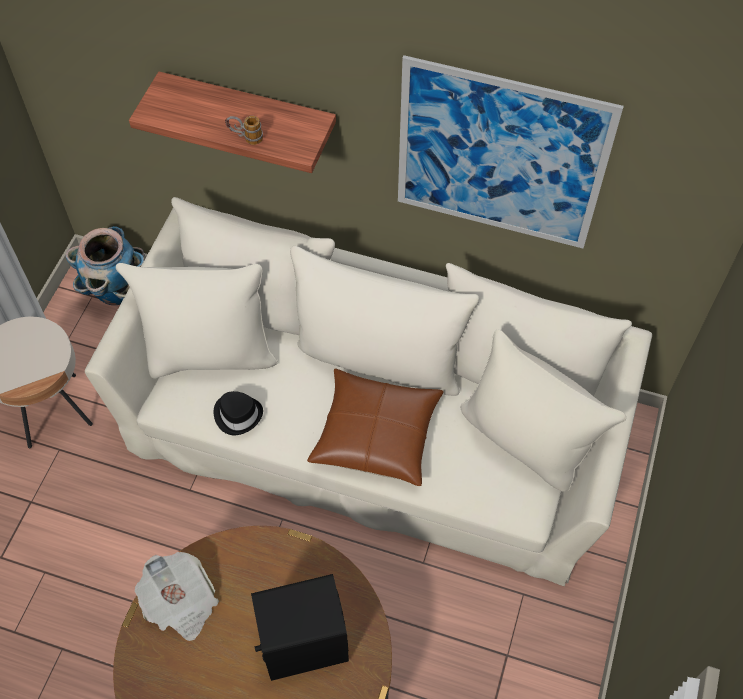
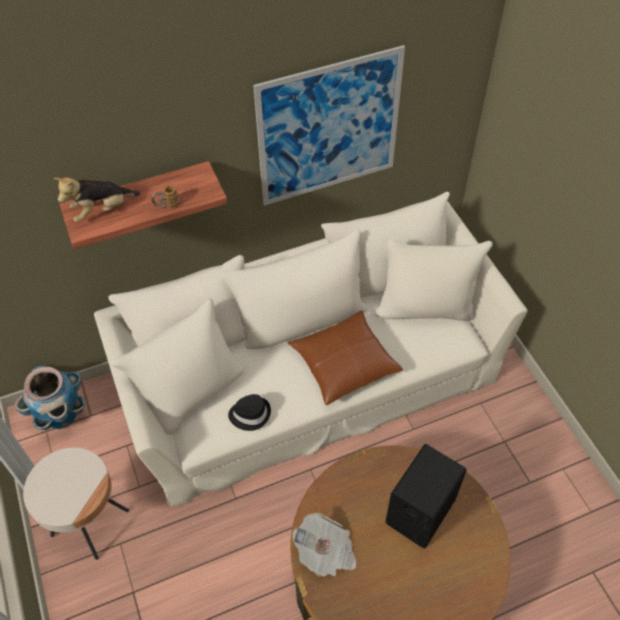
camera: 40 degrees left, 5 degrees down
none -> plush toy [54,177,140,222]

